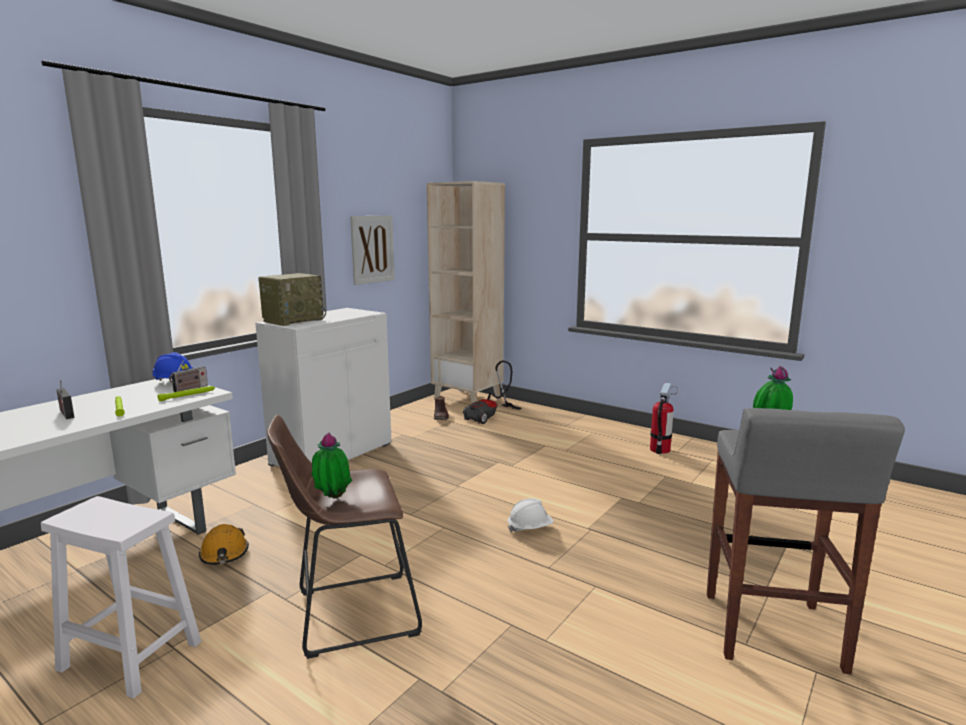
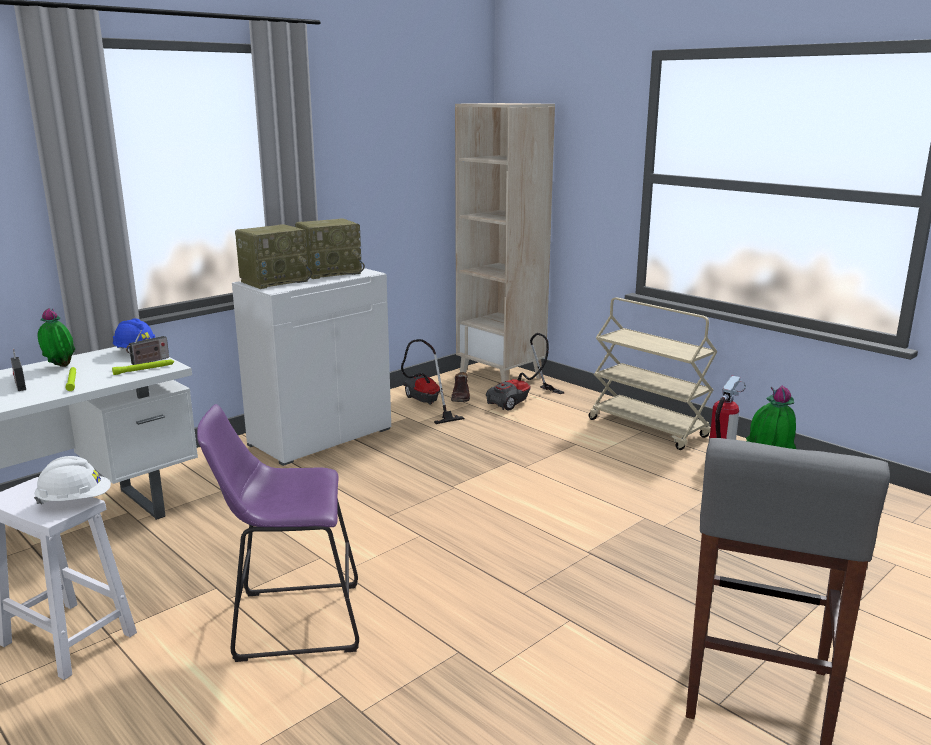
camera: 10 degrees right, 5 degrees up
orange hard hat [199,524,249,565] -> none
brown stool [267,415,422,659] -> purple stool [197,404,359,662]
potted plant [311,432,352,498] -> potted plant moved to [38,308,75,367]
picture [350,216,395,285] -> none
white hard hat [508,498,553,532] -> white hard hat moved to [34,456,111,505]
none -> radio [295,218,365,279]
none -> vacuum cleaner [401,339,465,424]
none -> beige cart [589,297,718,450]

